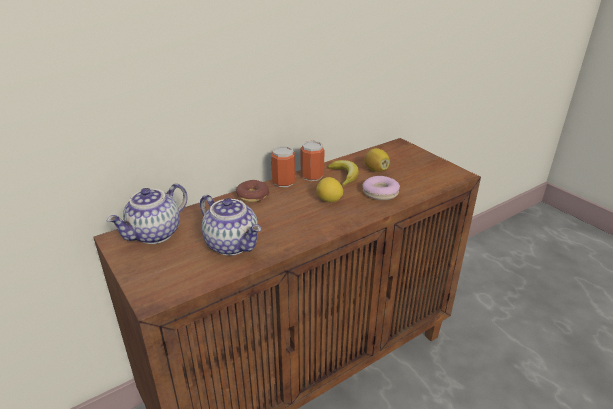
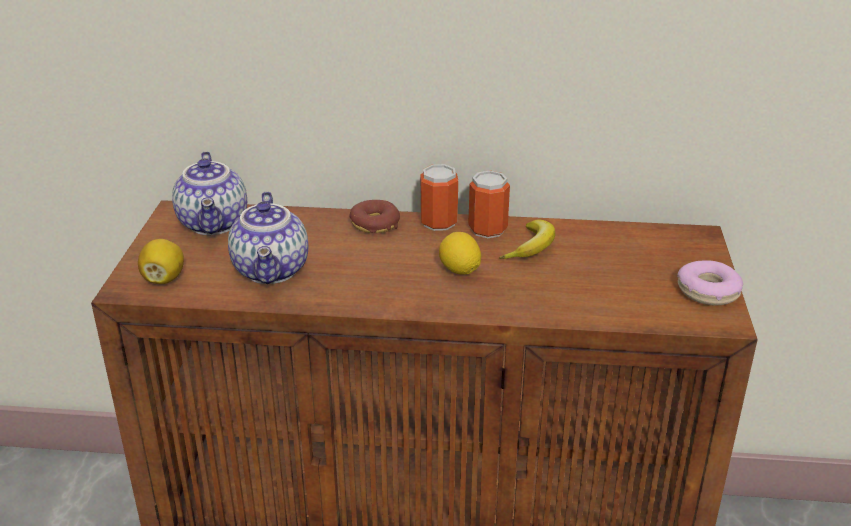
camera: 40 degrees right, 0 degrees up
teapot [106,183,188,244] -> teapot turned 90 degrees counterclockwise [172,151,247,235]
donut [362,176,400,200] -> donut moved to [677,260,743,306]
lemon [364,148,390,172] -> lemon moved to [138,239,184,284]

